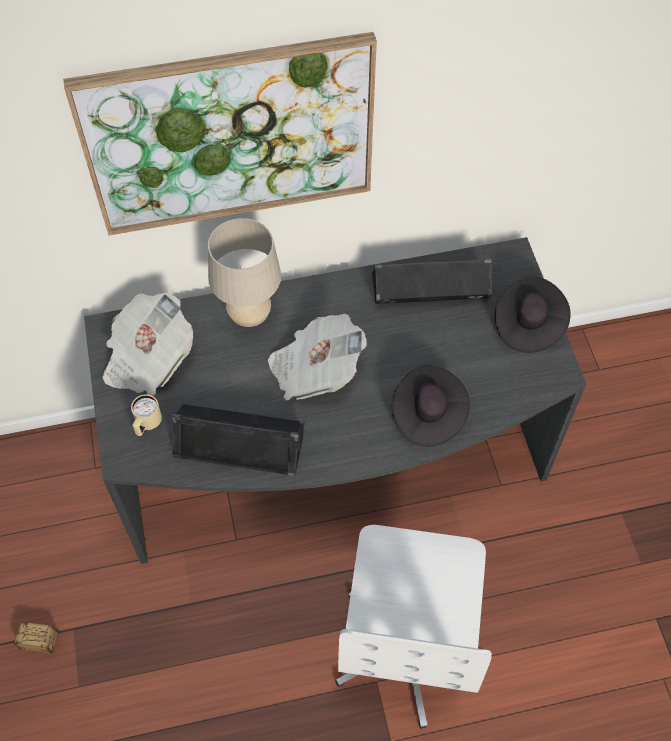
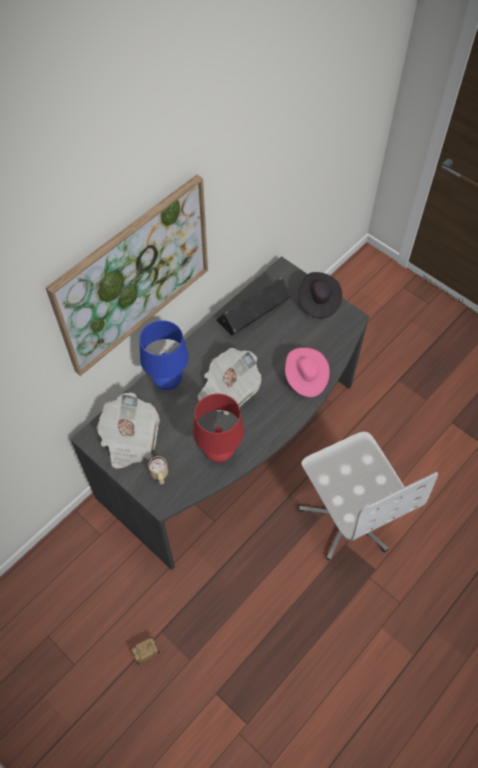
camera: 35 degrees left, 0 degrees up
black speaker [172,404,305,477] -> red table lamp [193,394,244,463]
beige table lamp [208,218,281,327] -> blue table lamp [139,320,188,390]
black hat [392,365,470,447] -> pink hat [285,348,330,397]

